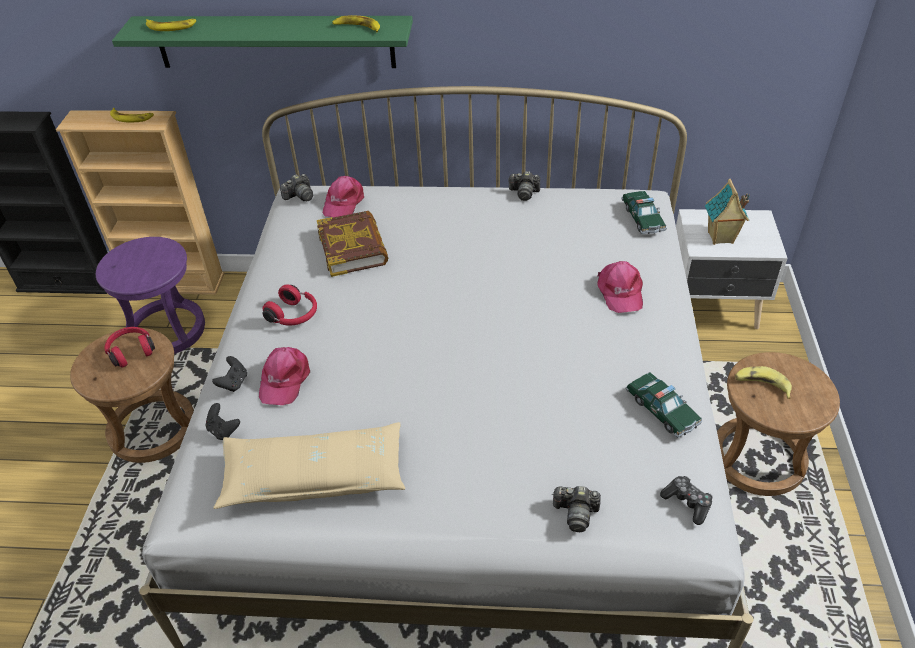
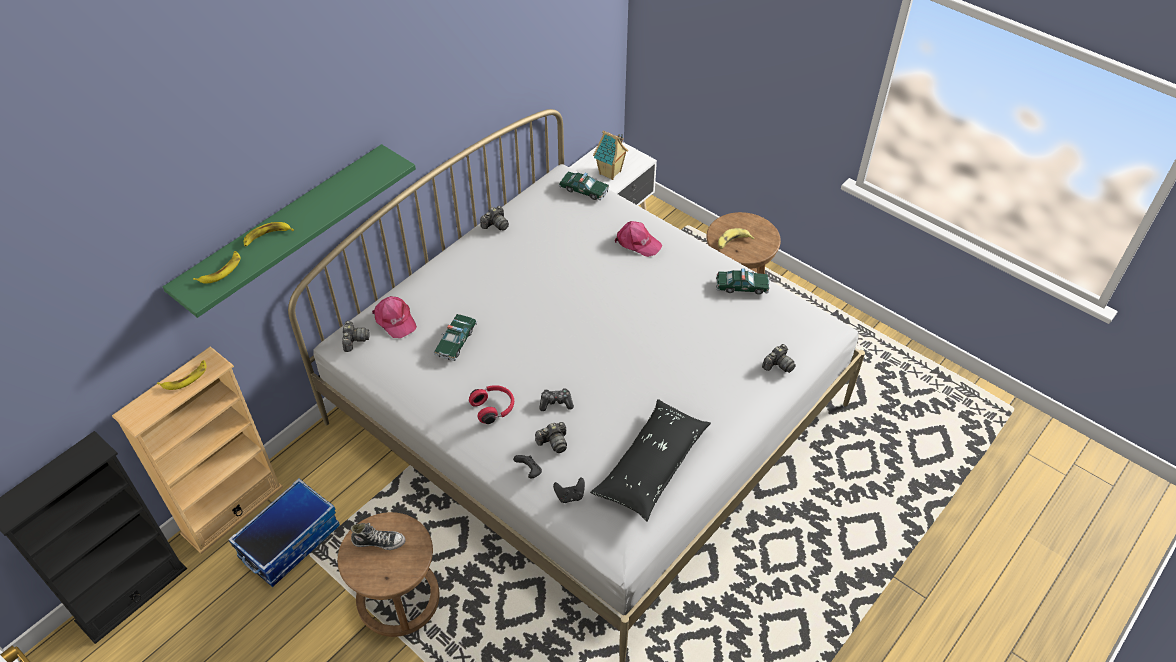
camera: 55 degrees left, 5 degrees up
purple stool [96,237,205,354] -> storage box [228,478,340,587]
red headphones [105,327,155,368] -> shoe [351,523,406,550]
beige pillow [213,422,405,509] -> black pillow [590,399,711,522]
pink cap [259,347,310,405] -> camera [535,422,567,453]
book [317,211,388,277] -> toy car [434,314,477,361]
banana [332,15,380,32] -> banana moved to [244,222,294,246]
game controller [660,476,713,525] -> game controller moved to [539,388,574,411]

